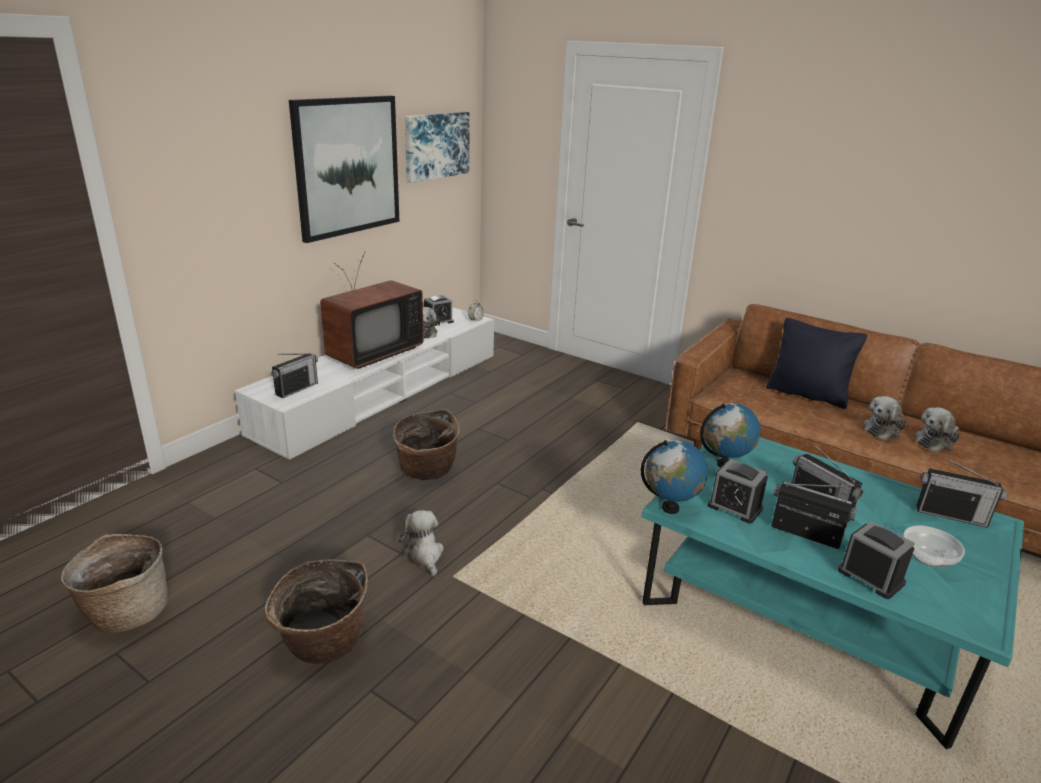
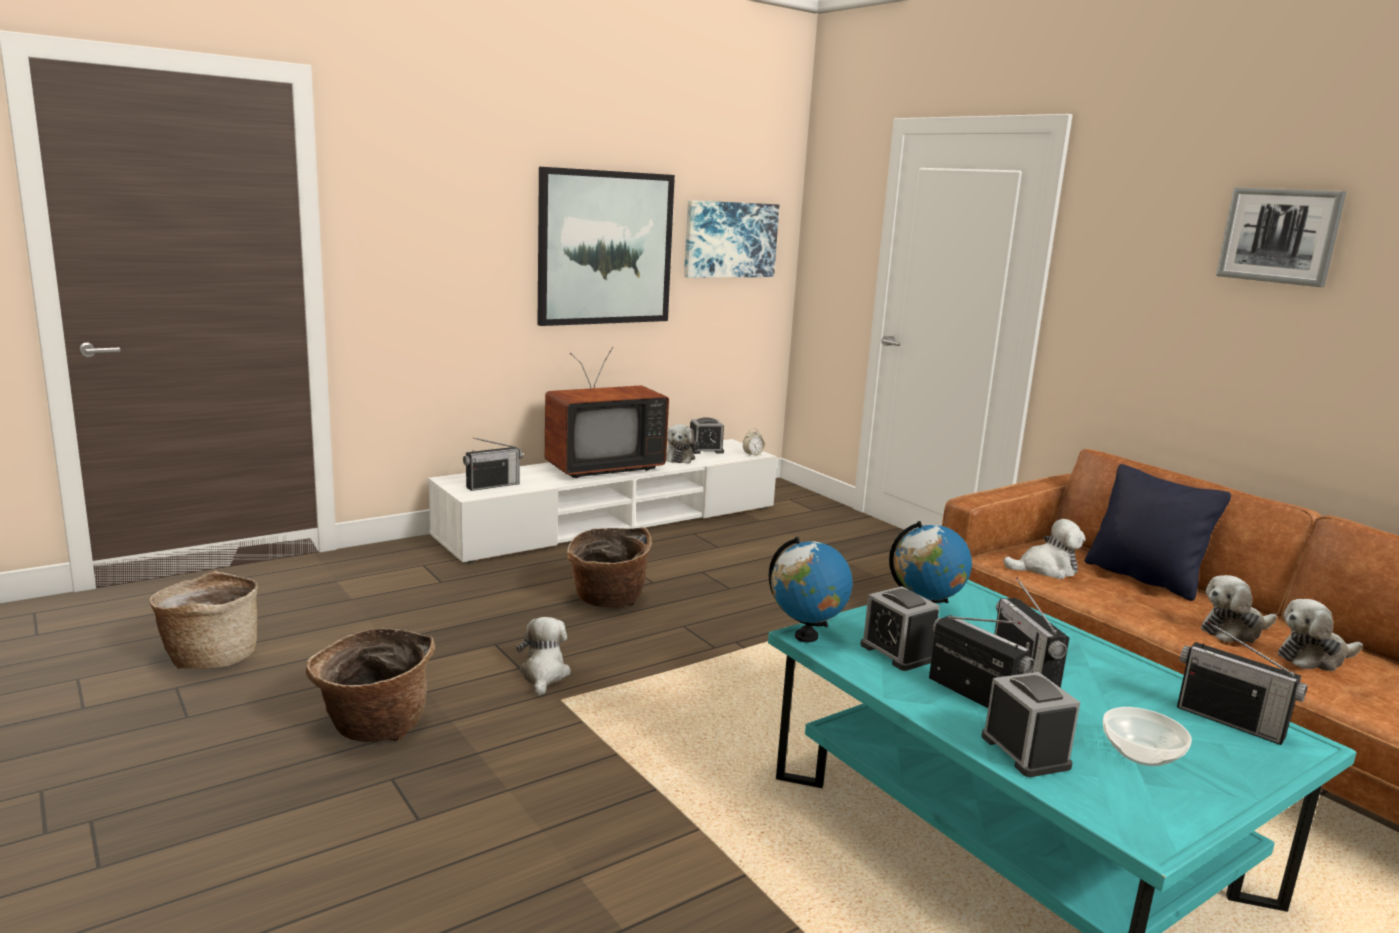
camera: 20 degrees right, 10 degrees down
none -> plush toy [1003,519,1086,579]
none -> picture [1216,187,1346,287]

